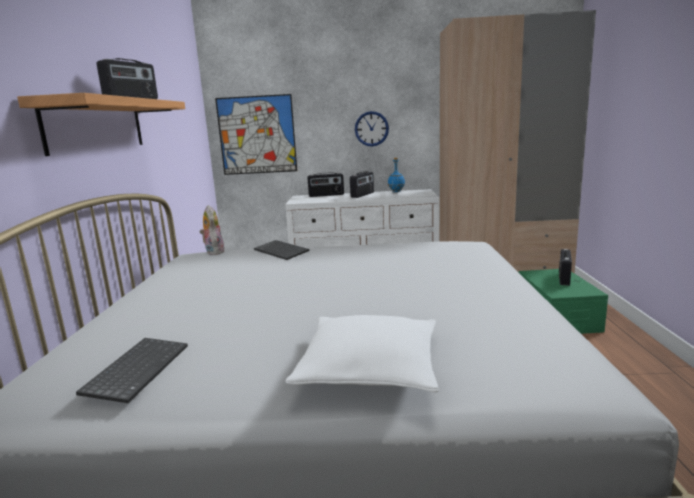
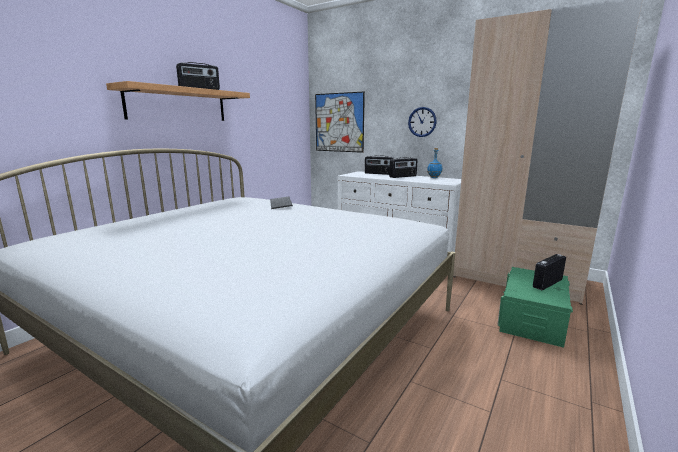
camera: 30 degrees right, 0 degrees up
keyboard [76,338,188,403] -> none
plush toy [200,205,224,255] -> none
white pillow [285,315,438,393] -> none

